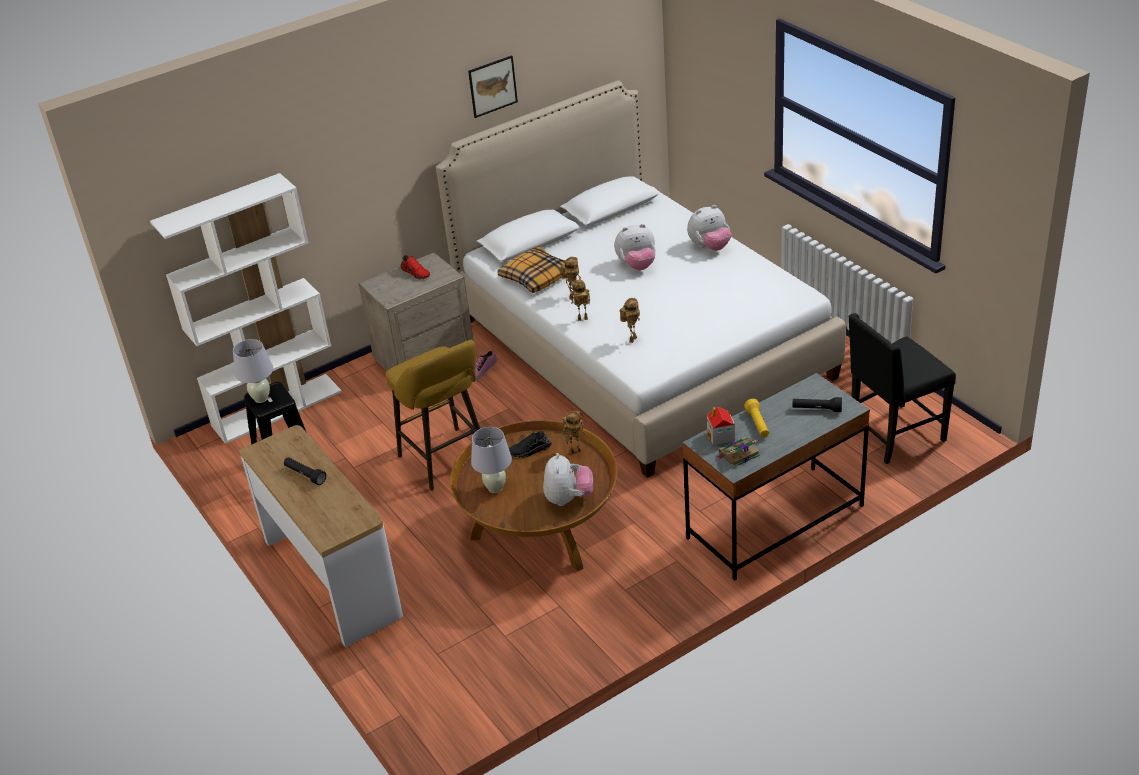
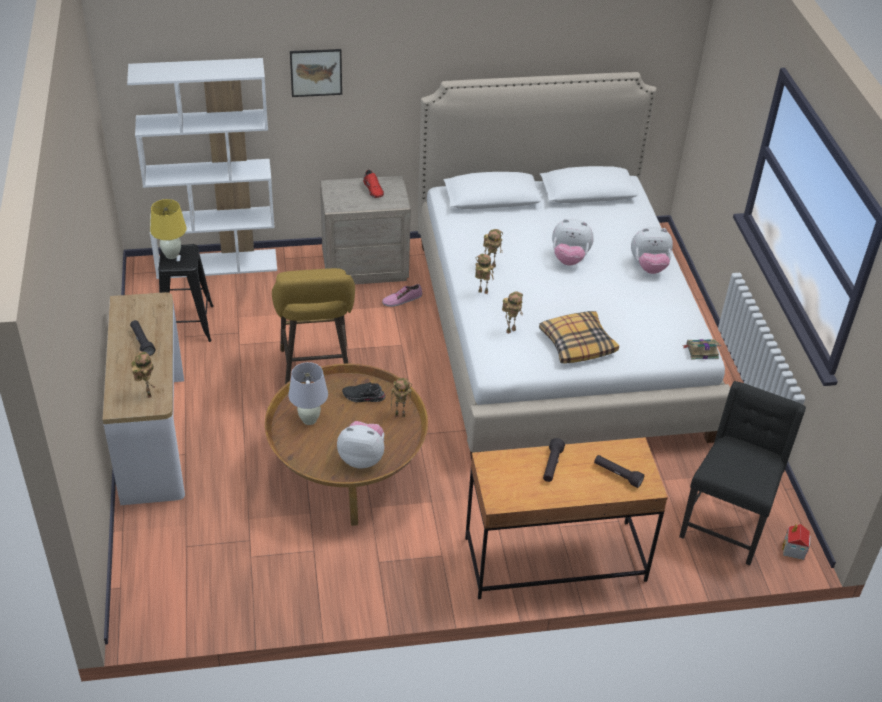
camera: 20 degrees right, 5 degrees up
white table lamp [233,339,273,403] -> yellow table lamp [150,199,187,259]
picture [468,55,518,118] -> picture moved to [290,49,342,97]
pillow [497,246,566,293] -> pillow moved to [539,311,619,364]
plush toy [543,453,593,506] -> plush toy turned 105 degrees counterclockwise [337,421,384,469]
grey desk [683,373,870,581] -> brown desk [465,437,668,599]
toy house [707,407,735,445] -> toy house moved to [782,524,810,560]
book [718,437,760,467] -> book moved to [683,339,721,359]
yellow flashlight [744,399,769,437] -> black flashlight [543,438,565,482]
black chair [848,313,956,464] -> black chair turned 120 degrees clockwise [679,381,806,565]
none -> toy robot [131,351,156,398]

